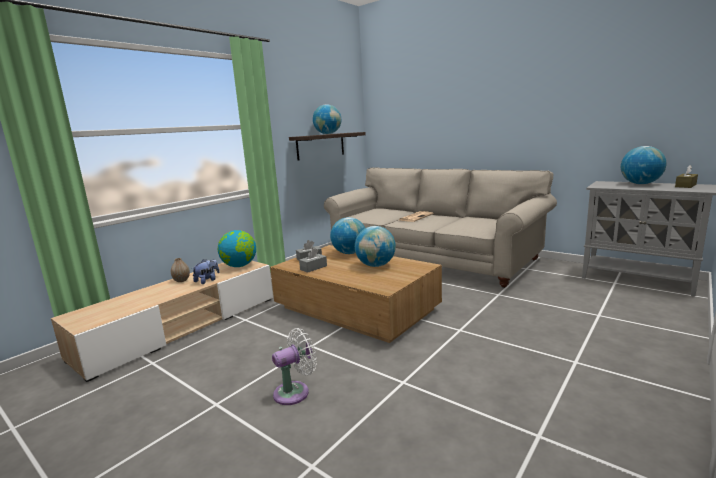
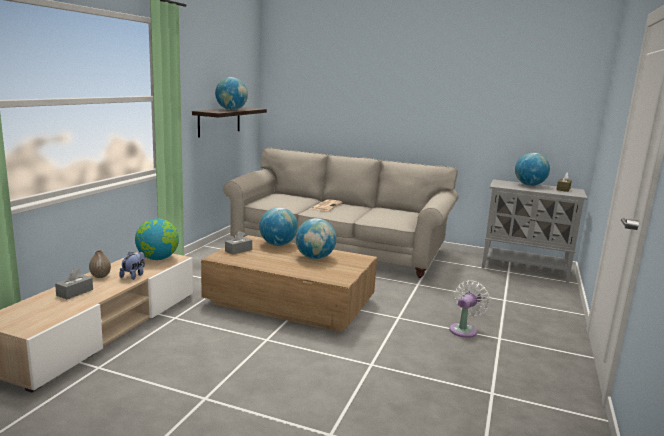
camera: 20 degrees left, 0 degrees up
white fan [272,328,317,405] -> white fan moved to [449,280,490,338]
grey tissue box [299,248,327,273] -> grey tissue box moved to [55,269,93,299]

